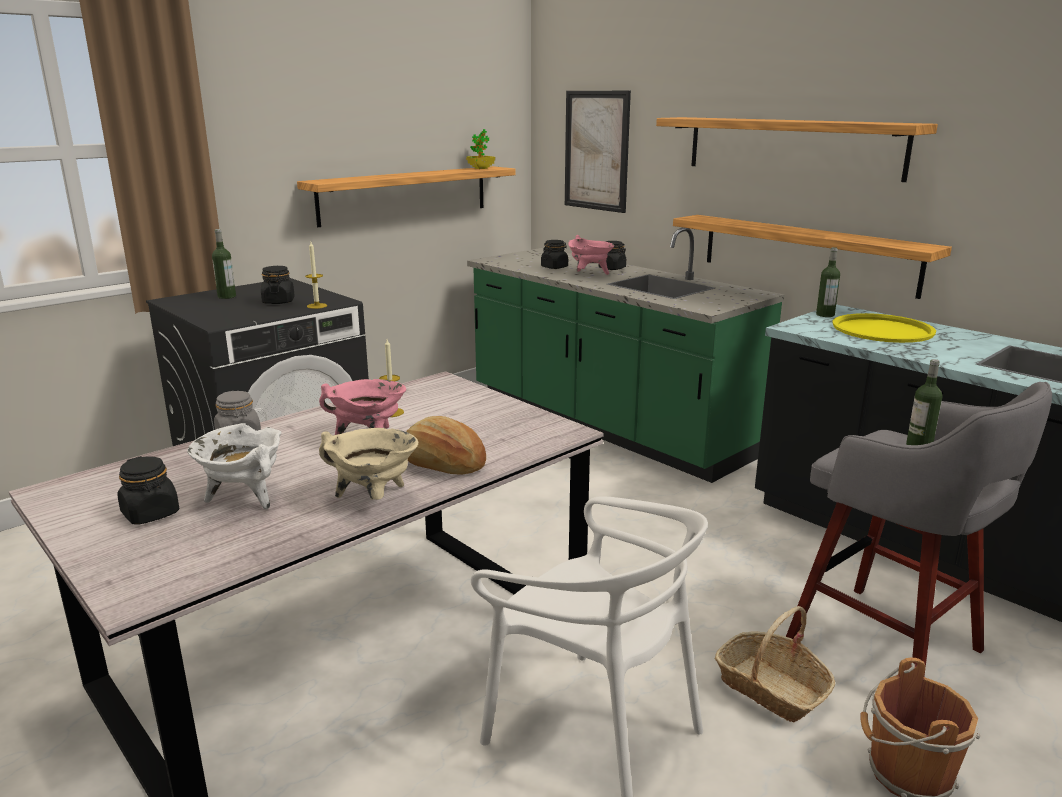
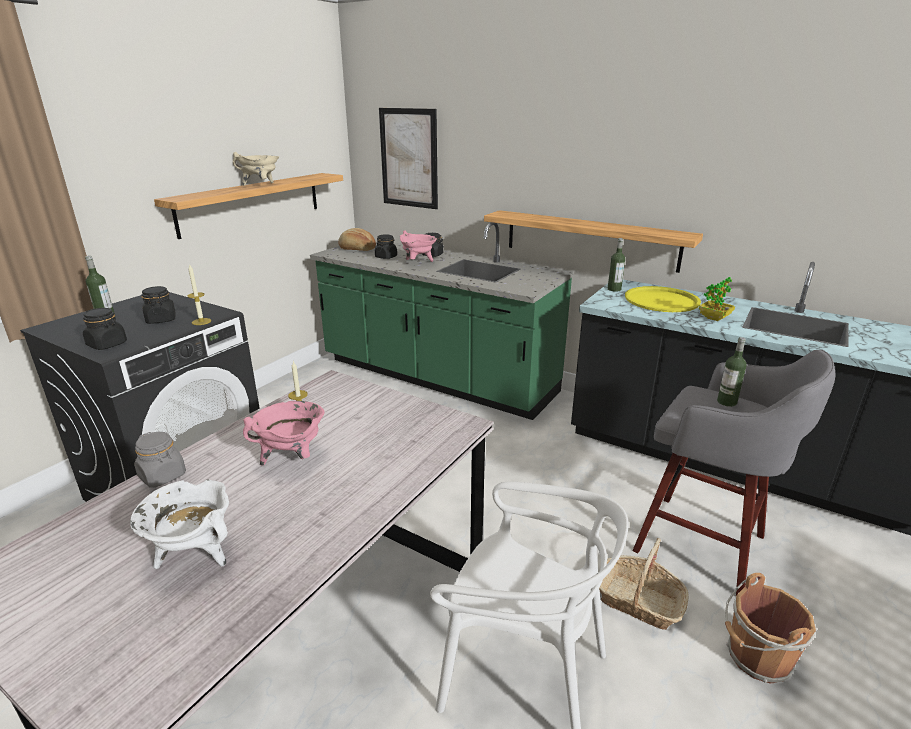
camera: 15 degrees left, 5 degrees up
black jar [117,456,179,525] -> black jar moved to [83,308,127,350]
beige cooking pot [319,428,418,500] -> beige cooking pot moved to [233,152,279,186]
bread [406,416,486,474] -> bread moved to [338,228,376,251]
potted plant [466,129,496,169] -> potted plant moved to [699,277,735,321]
shelf [656,117,938,182] -> none

